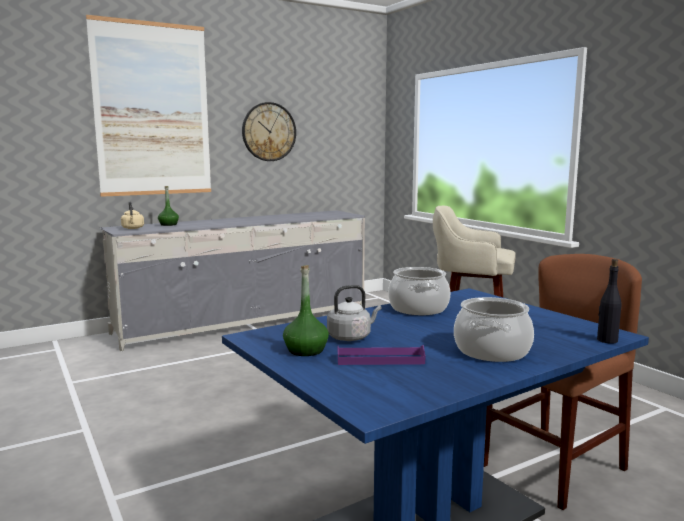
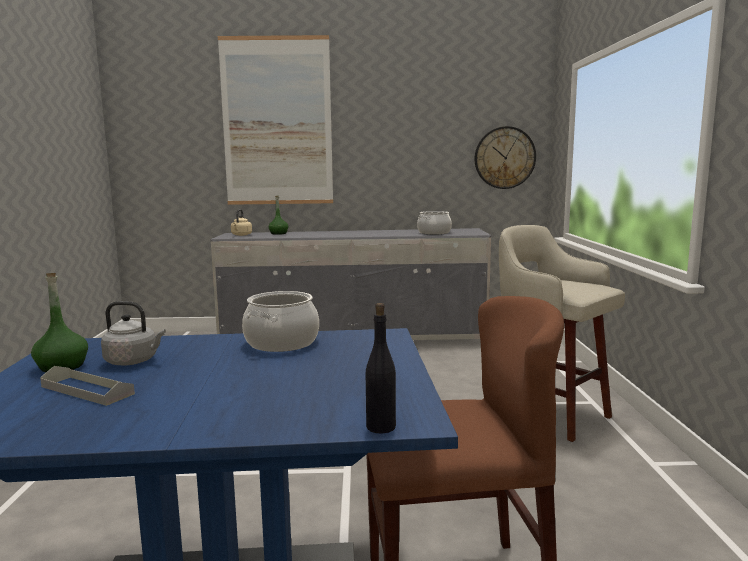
camera: 30 degrees right, 0 degrees up
wall clock [242,102,296,161] -> wall clock moved to [475,126,536,189]
purple tray [338,345,425,365] -> grey tray [40,366,135,406]
cooking pot [454,297,534,362] -> cooking pot moved to [417,211,452,235]

